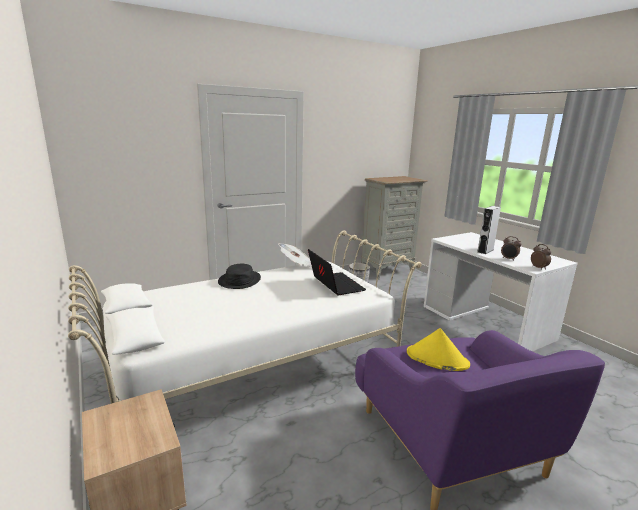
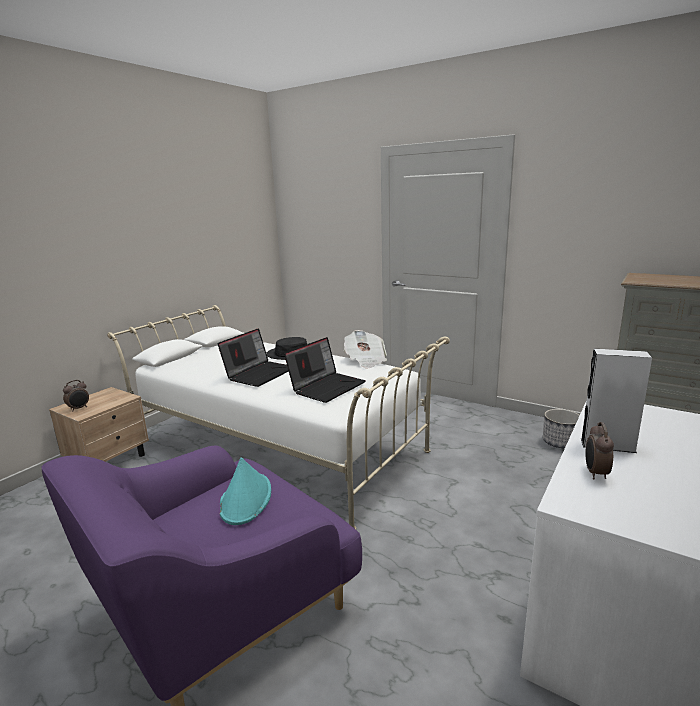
camera: 65 degrees right, 0 degrees up
yellow hat [407,328,470,371] -> turquoise hat [220,457,271,525]
alarm clock [531,244,551,270] -> alarm clock moved to [63,380,89,410]
none -> laptop [218,328,289,387]

